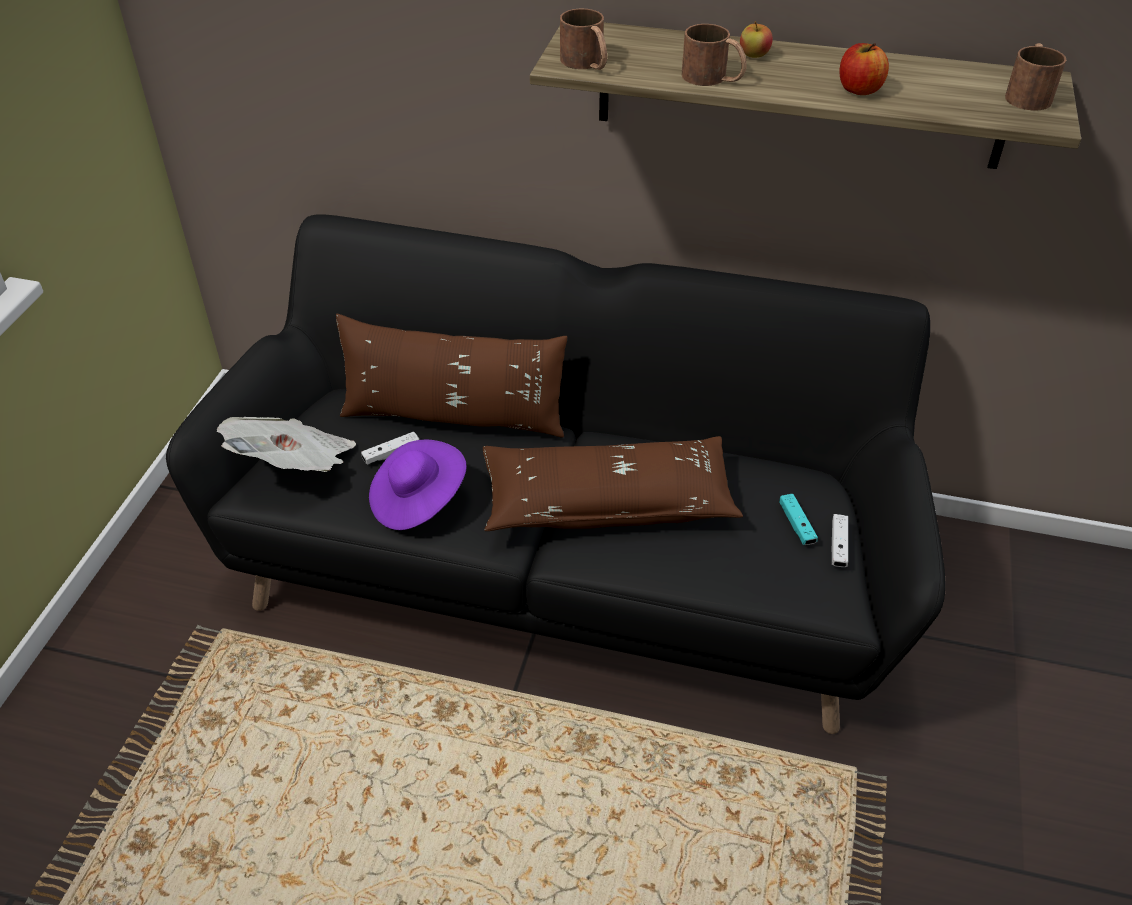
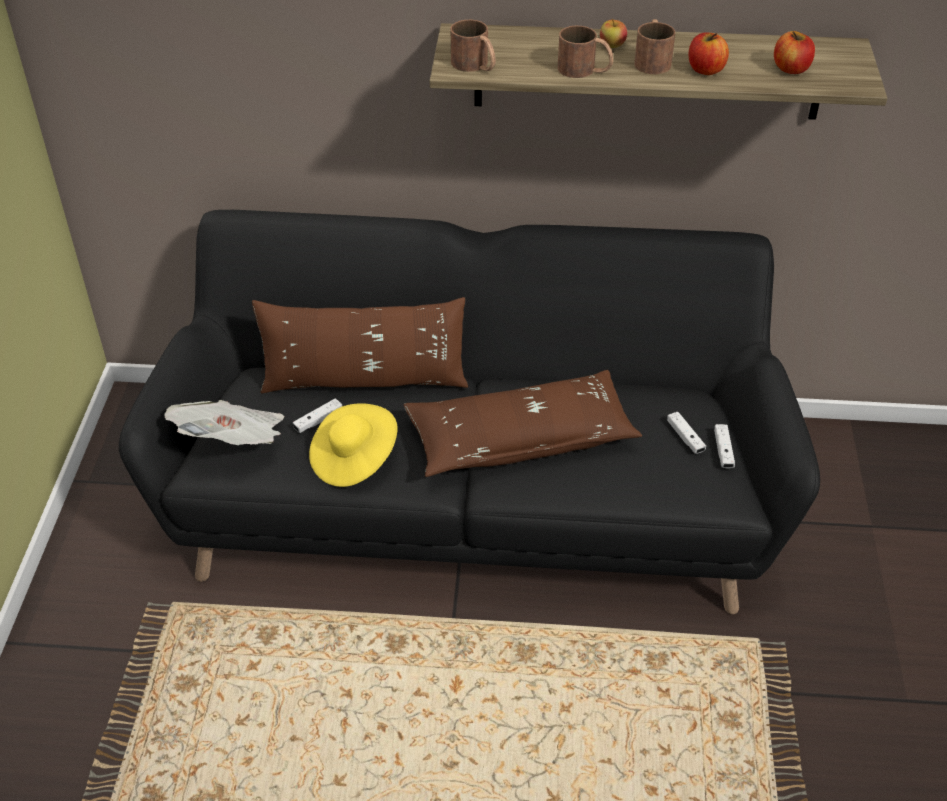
camera: 10 degrees left, 0 degrees up
purple hat [369,439,467,530] -> yellow hat [309,403,398,487]
turquoise game controller [779,494,818,545] -> white game controller [667,412,706,454]
brown mug [1005,43,1066,111] -> brown mug moved to [634,19,675,74]
none -> apple [774,31,815,74]

